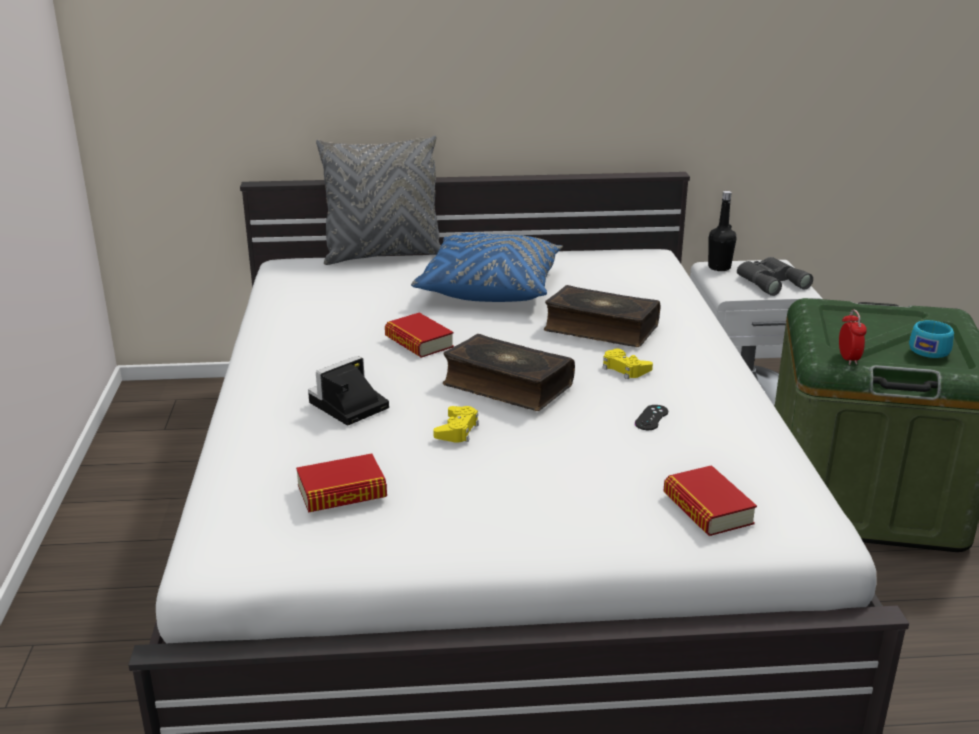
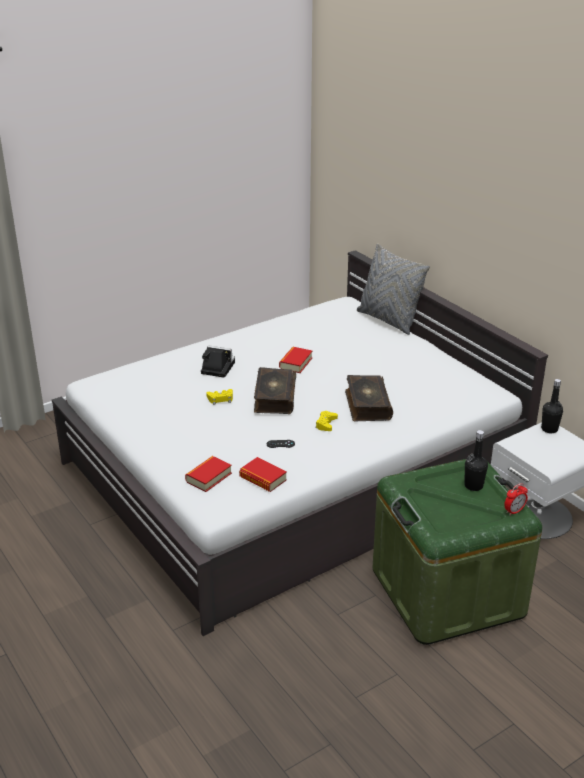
camera: 60 degrees right, 5 degrees up
book [296,453,387,513] -> book moved to [239,457,287,492]
blue pillow [411,232,563,302] -> none
grey binoculars [737,257,813,296] -> none
alarm clock [839,309,867,365] -> alarm clock moved to [504,483,528,516]
turquoise cup [909,320,954,358] -> none
none -> black bottle [465,430,488,491]

